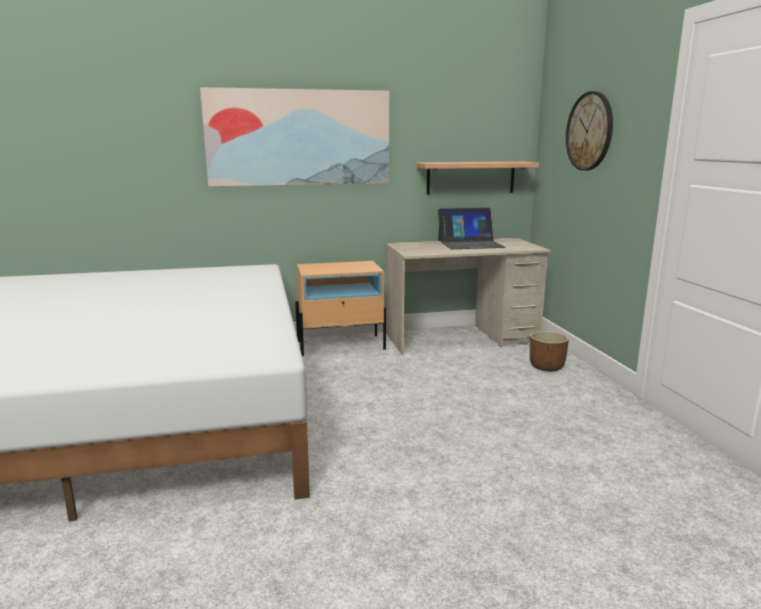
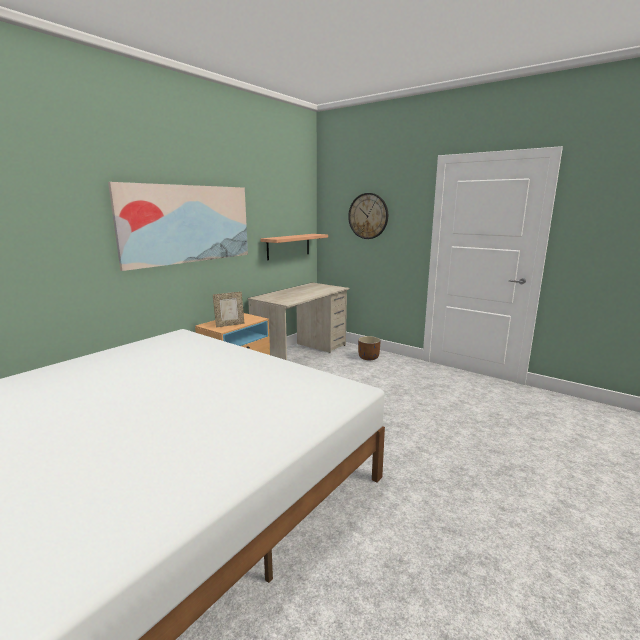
camera: 40 degrees left, 0 degrees up
laptop [438,208,506,249] -> none
none -> picture frame [213,292,245,327]

